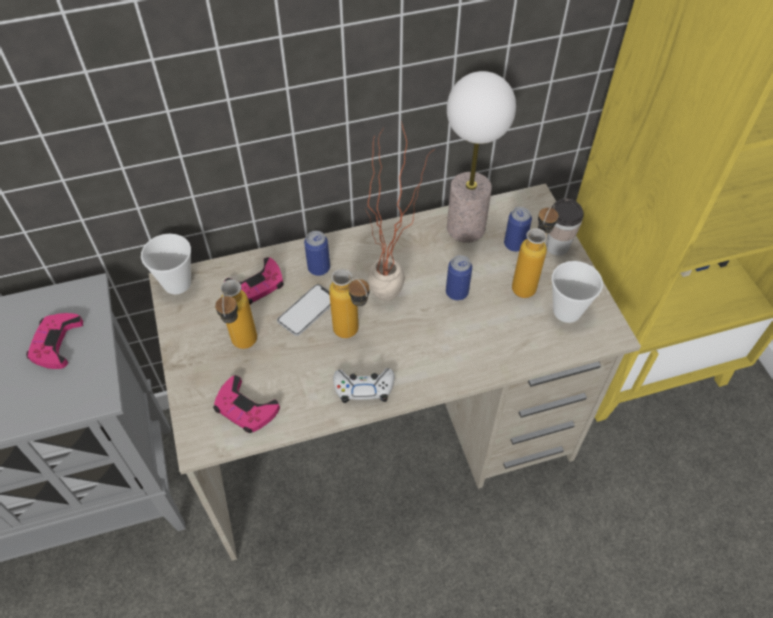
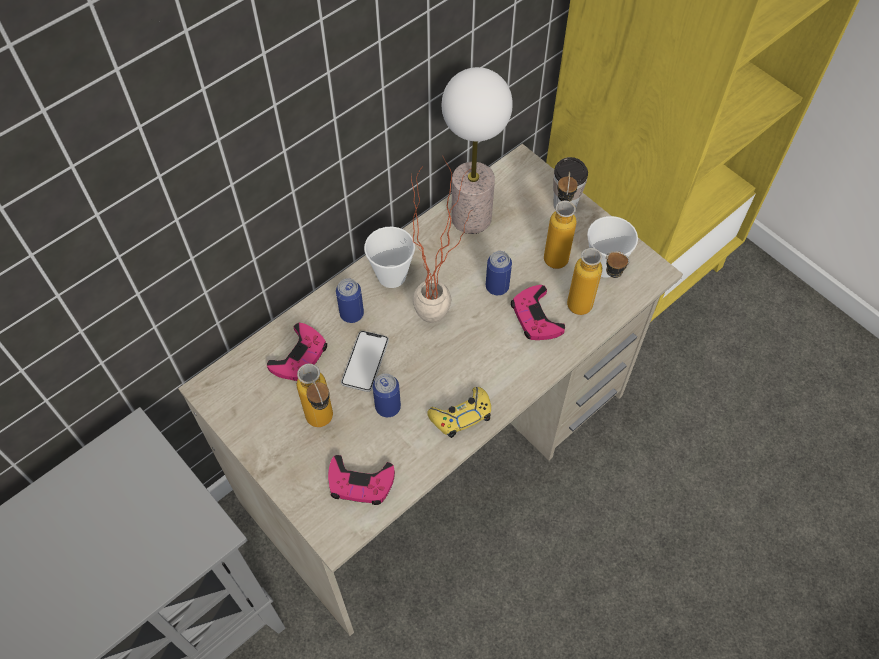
camera: 25 degrees left, 5 degrees up
pink game controller [26,313,83,369] -> pink game controller moved to [511,285,565,340]
cup [141,234,191,295] -> cup moved to [364,227,415,288]
bottle [329,269,369,338] -> bottle moved to [567,248,630,315]
white game controller [333,368,395,403] -> yellow game controller [427,387,491,438]
can [504,207,532,252] -> can moved to [372,373,401,417]

